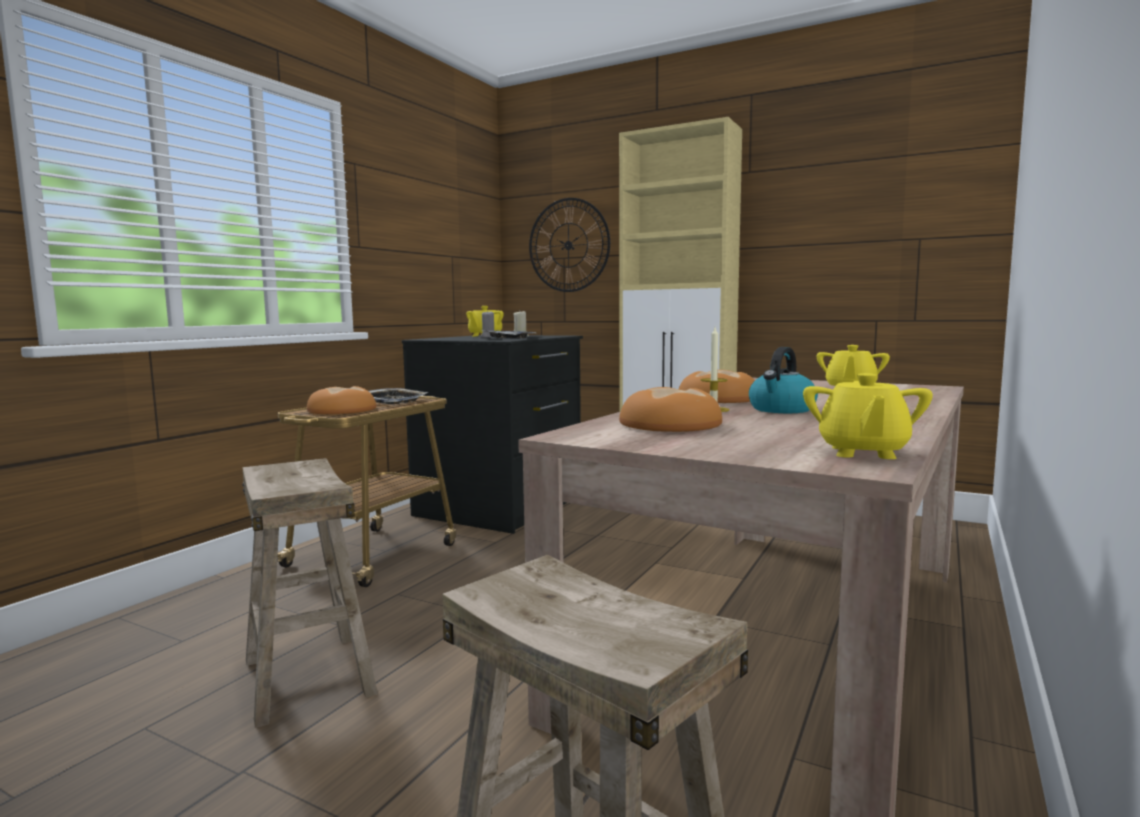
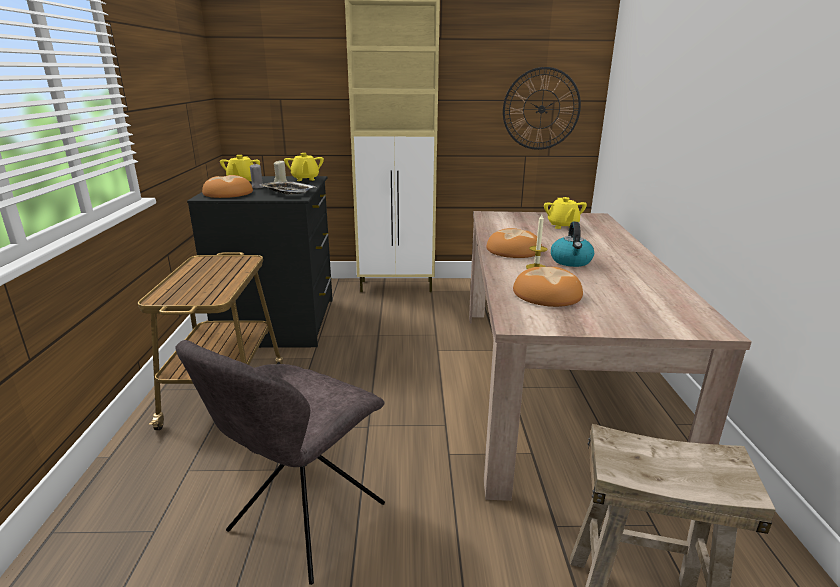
camera: 30 degrees left, 15 degrees up
beige stool [242,458,378,728] -> grey chair [176,340,385,585]
bread [307,386,376,414] -> bread moved to [202,175,253,198]
tray [369,388,428,405] -> none
wall clock [529,198,610,292] -> wall clock moved to [503,67,581,150]
yellow teapot [803,373,933,459] -> yellow teapot moved to [284,153,324,181]

